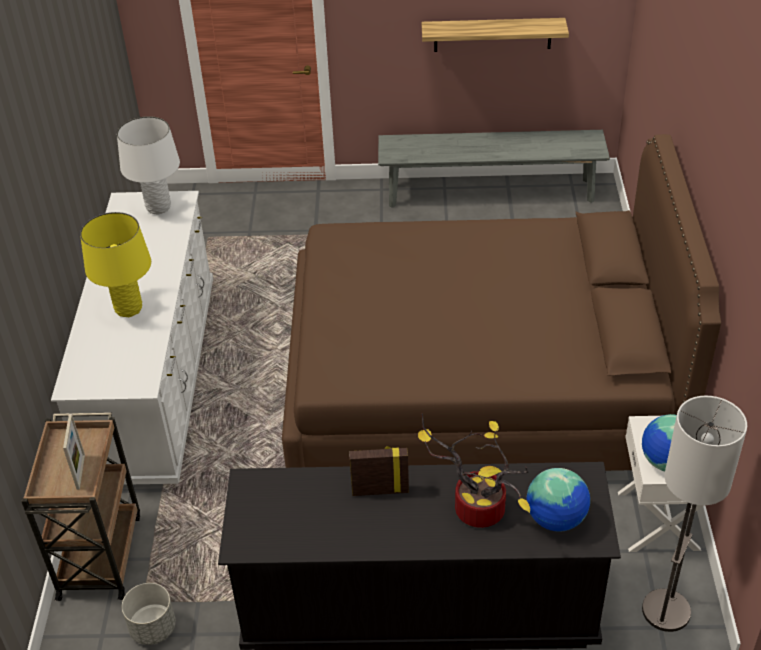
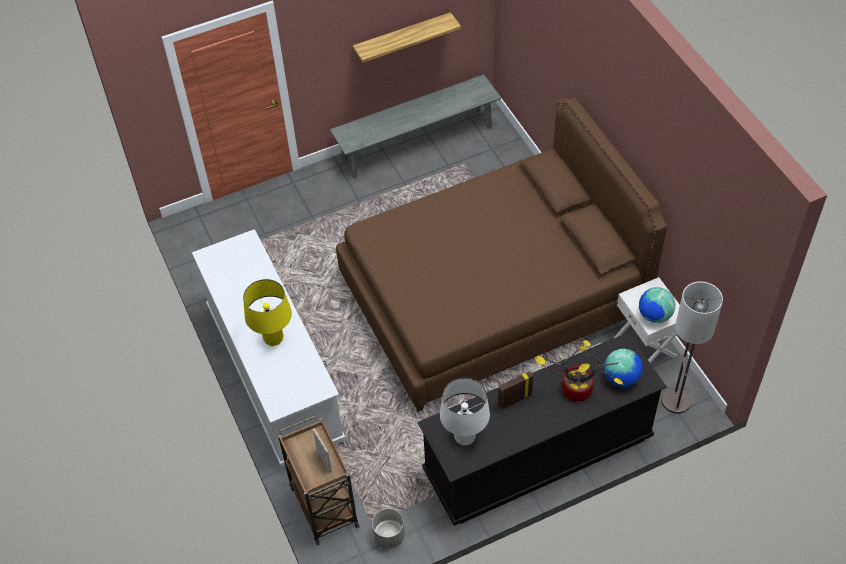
camera: 25 degrees left, 10 degrees up
white table lamp [117,116,180,215] -> white table lamp moved to [440,378,490,446]

